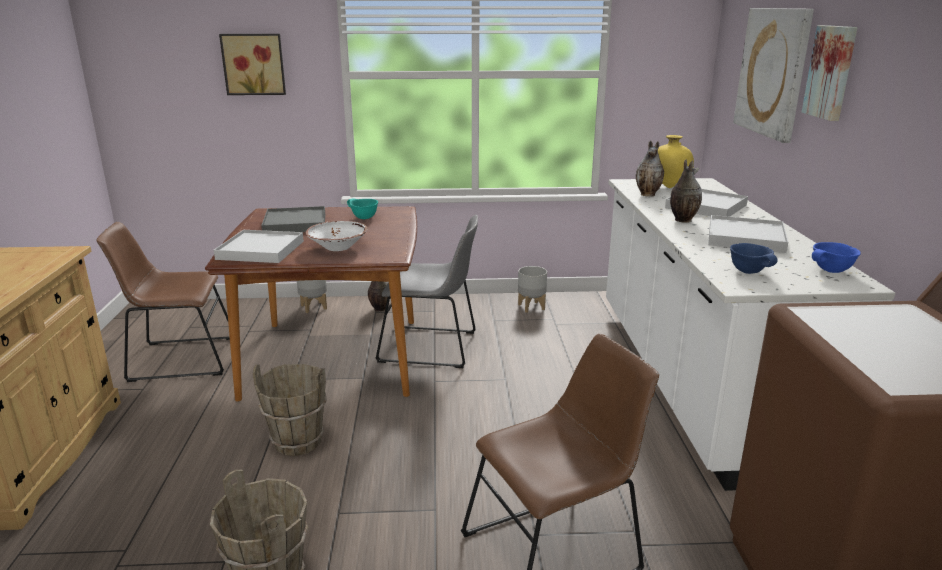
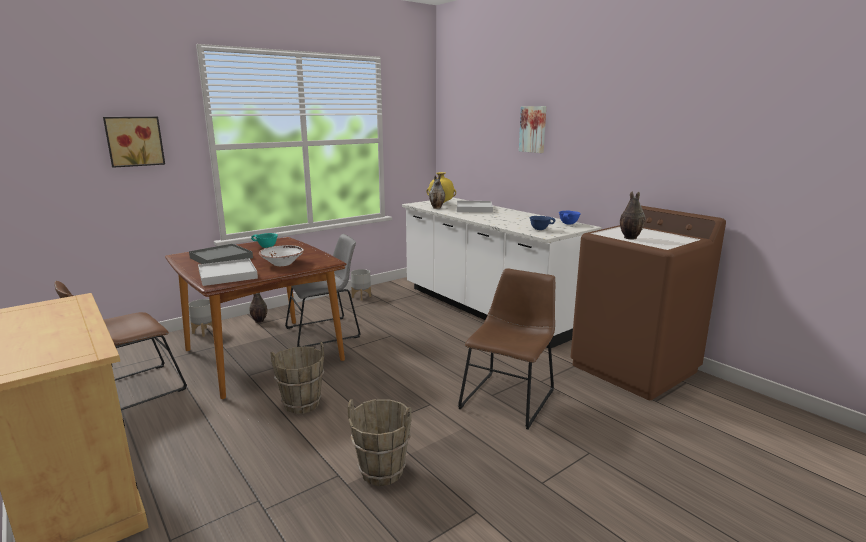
camera: 35 degrees left, 5 degrees down
vase [670,160,702,223] -> vase moved to [620,191,646,239]
white tray [708,215,788,253] -> none
picture [733,8,814,143] -> none

